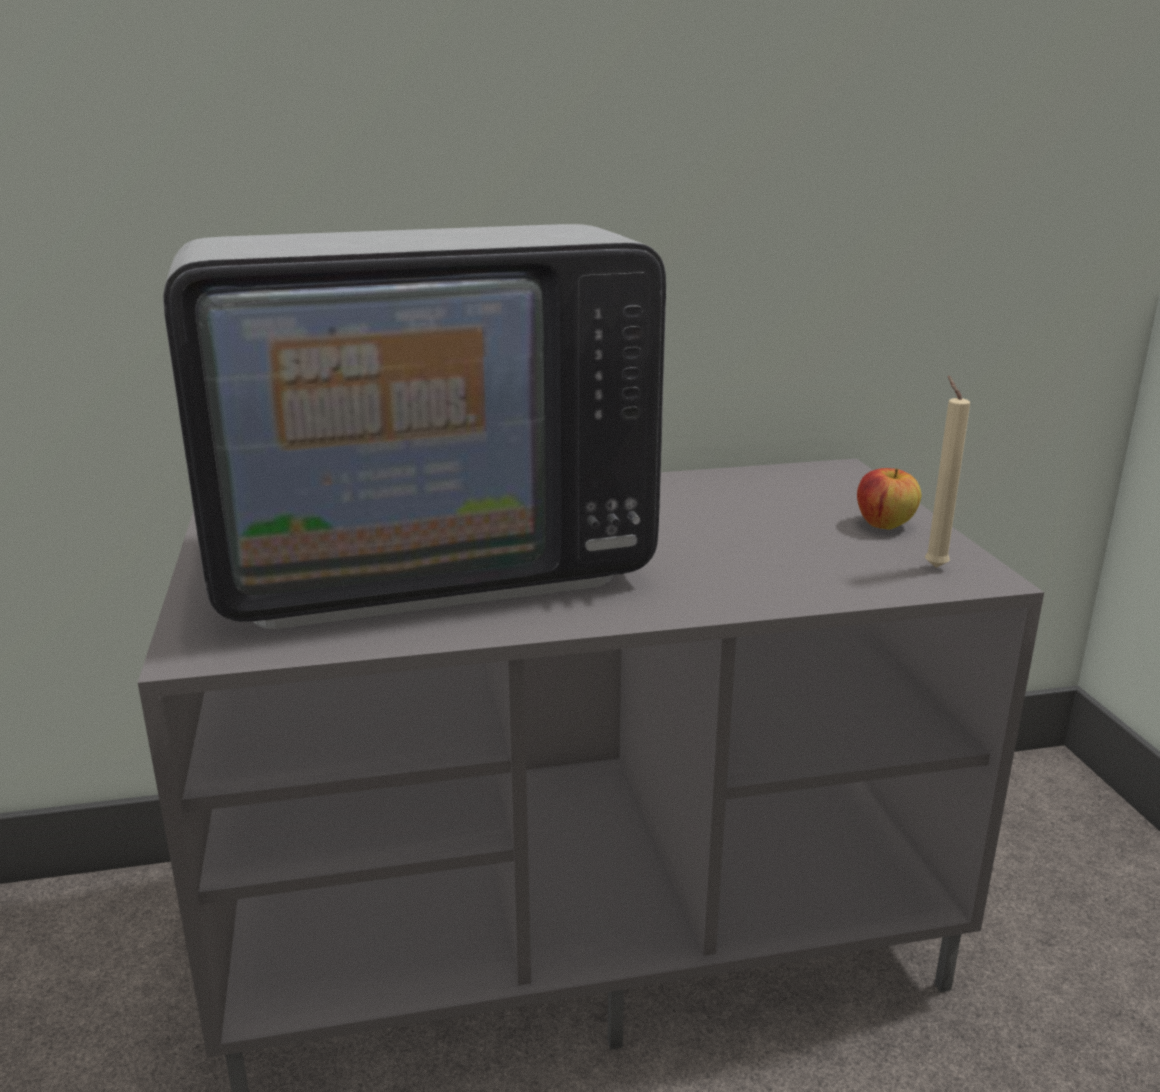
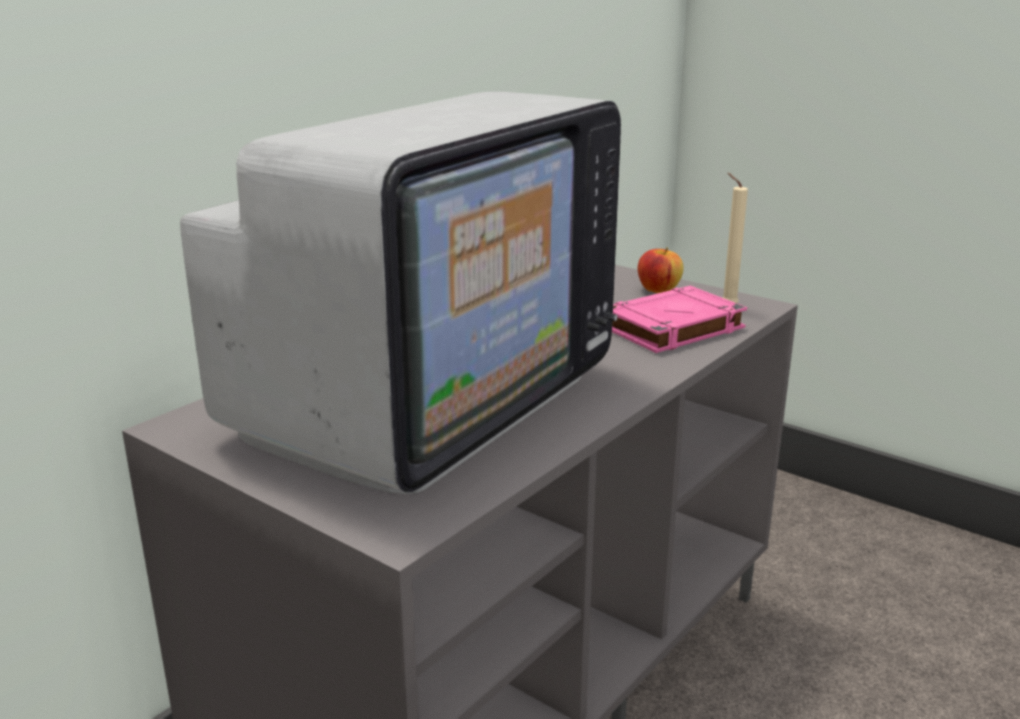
camera: 40 degrees left, 0 degrees up
none -> pink book [612,286,747,353]

